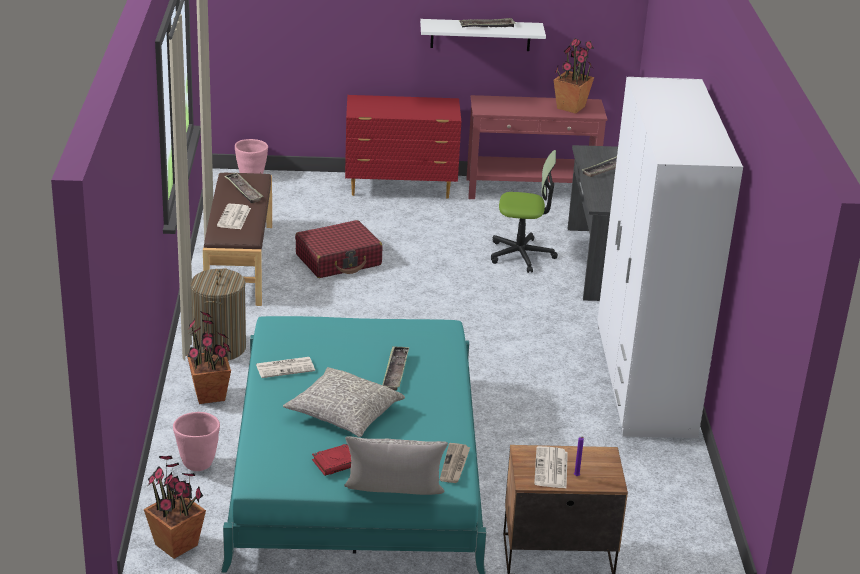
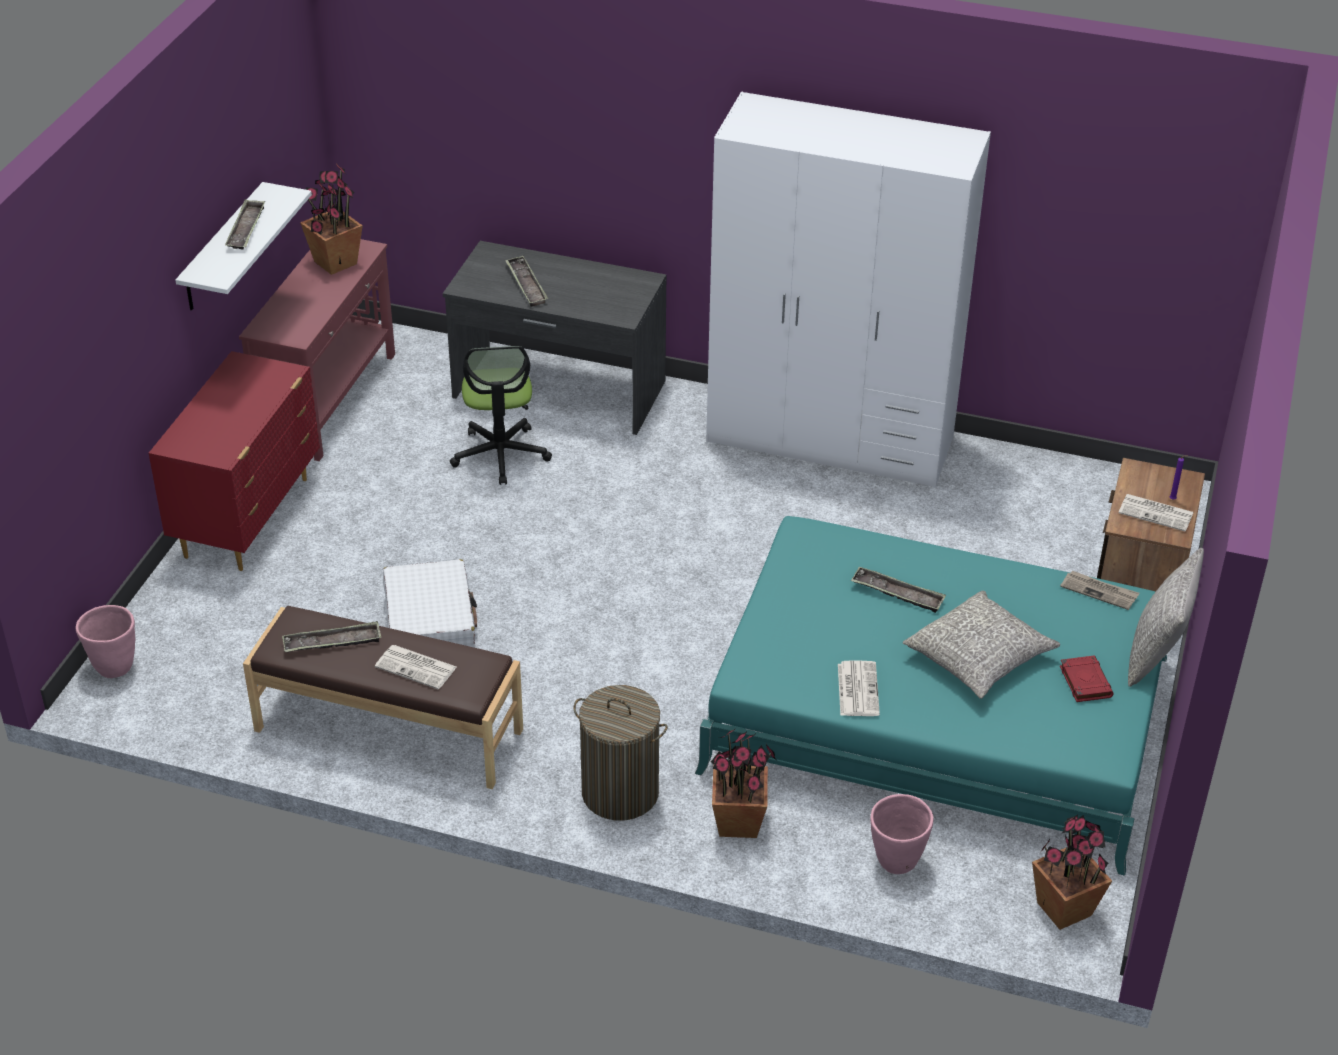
camera: 70 degrees left, 10 degrees up
red suitcase [295,220,382,278] -> white suitcase [383,559,477,648]
office chair [491,150,558,273] -> office chair turned 150 degrees clockwise [450,346,552,485]

